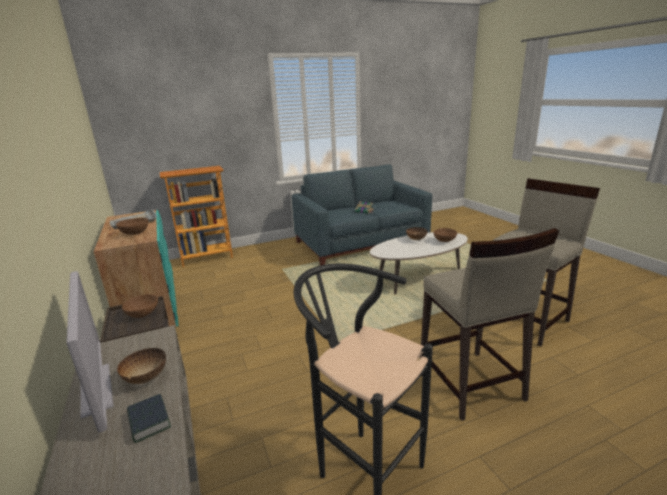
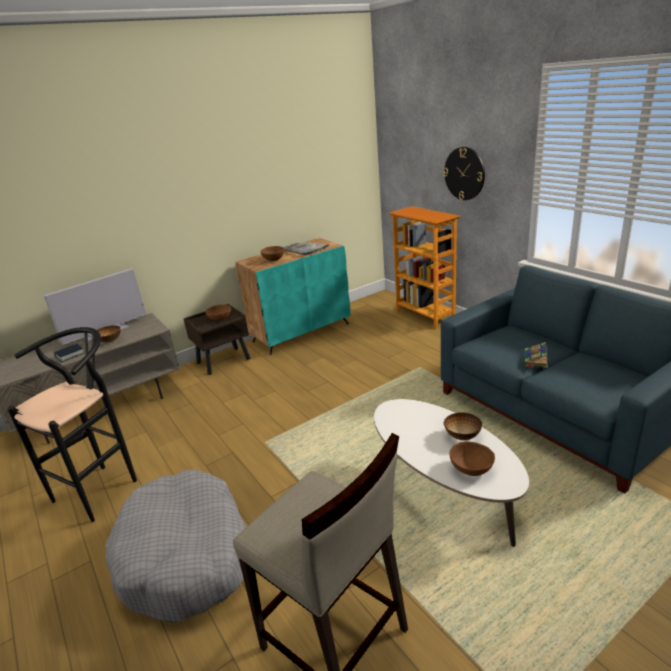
camera: 80 degrees right, 5 degrees up
beige stool [420,228,559,421] -> grey dog bed [105,469,246,623]
none -> wall clock [443,147,485,200]

